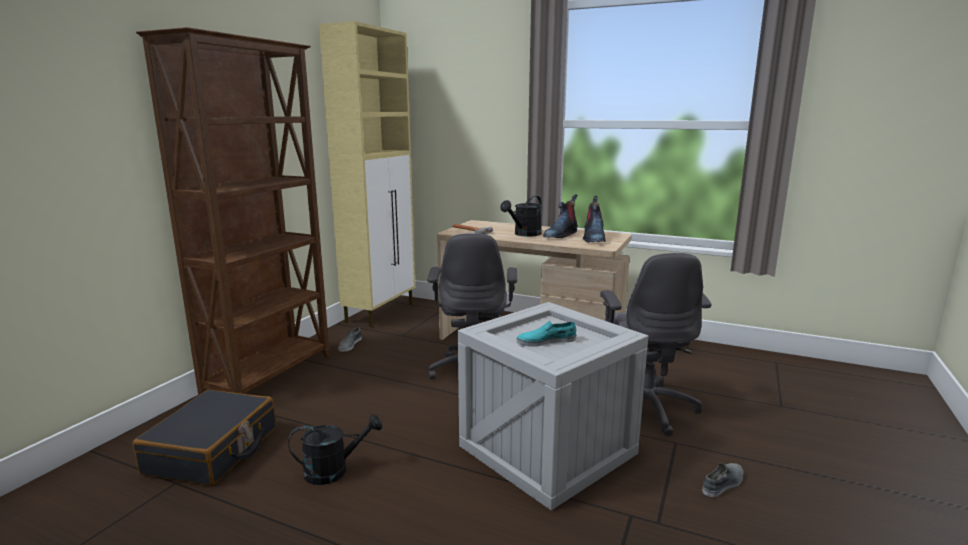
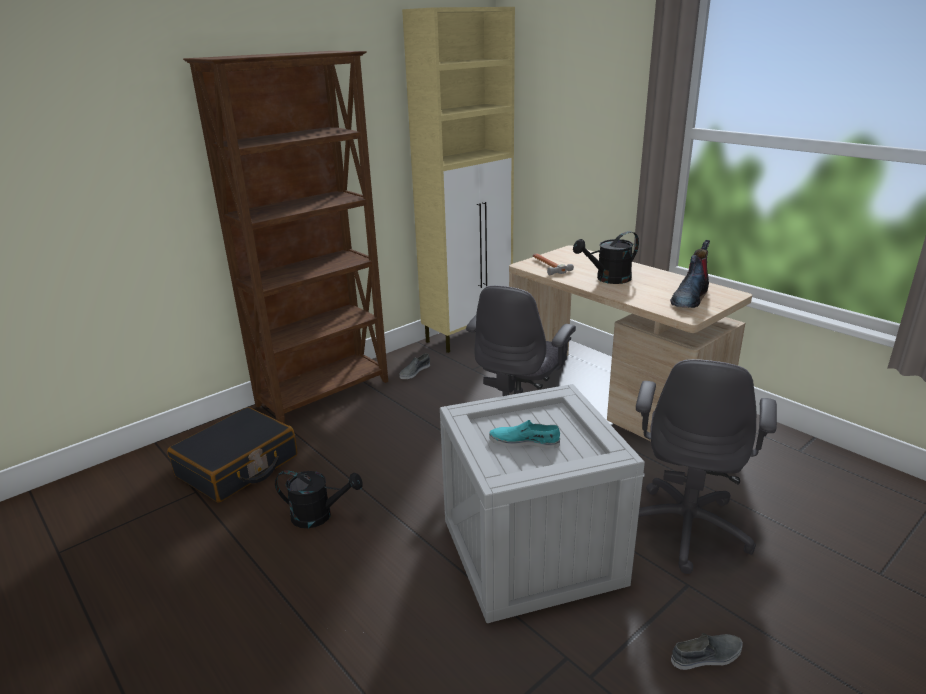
camera: 25 degrees right, 10 degrees up
boot [543,194,578,238] -> none

